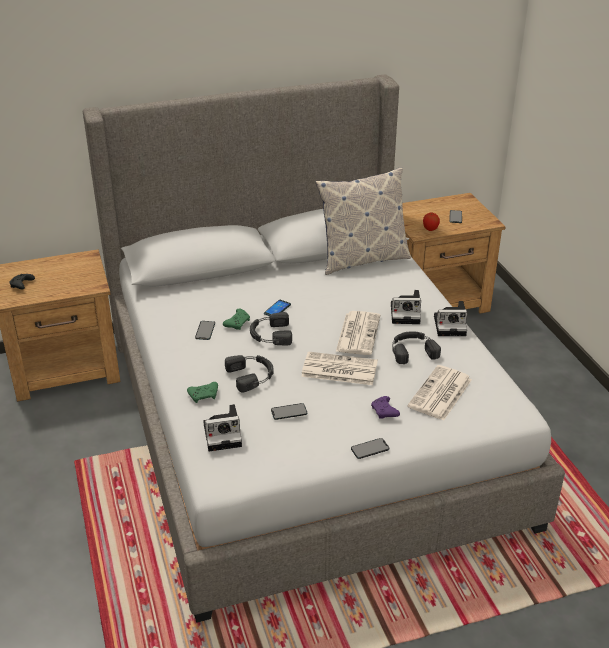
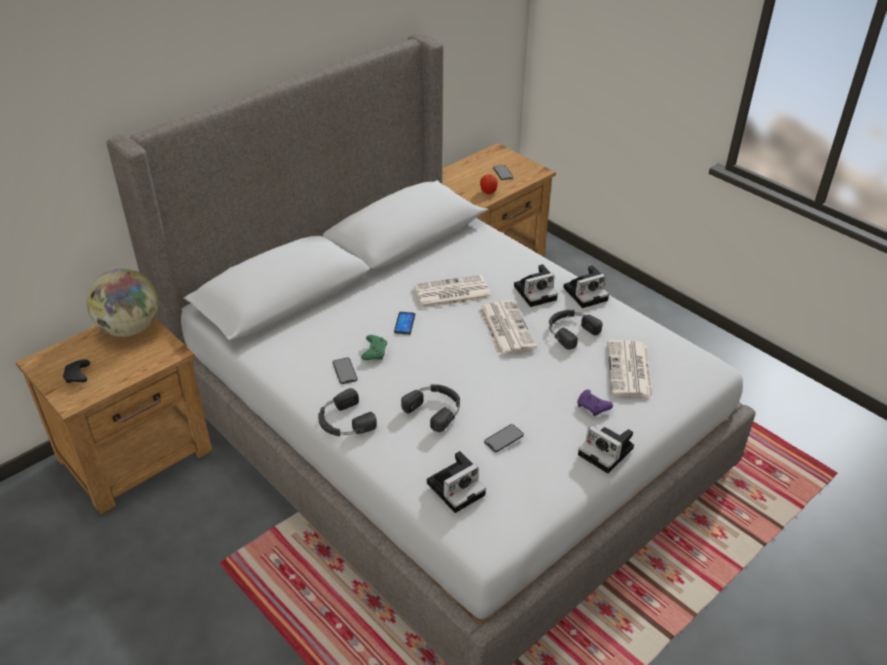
camera: 25 degrees left, 5 degrees up
green game controller [187,382,218,403] -> none
black headphones [250,312,292,346] -> black headphones moved to [318,388,377,436]
newspaper [301,351,378,385] -> newspaper moved to [414,275,491,309]
pillow [315,167,411,275] -> none
phone [351,438,389,459] -> camera [578,425,634,473]
none -> globe [87,268,159,337]

